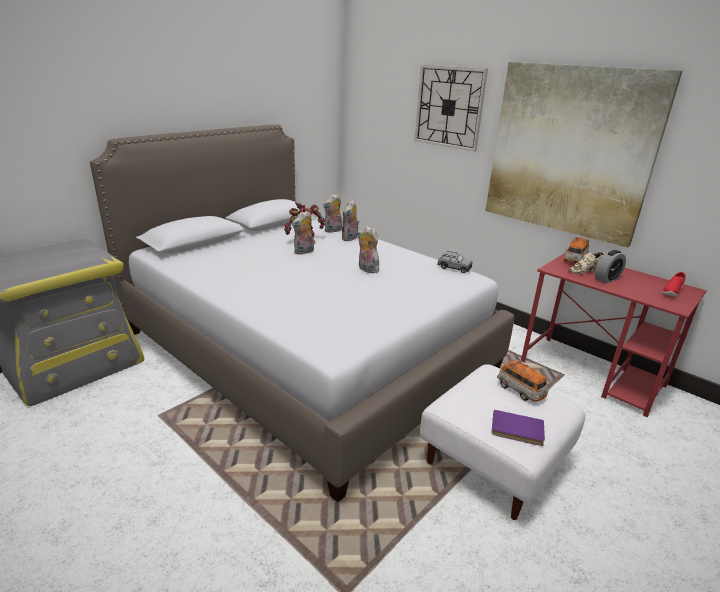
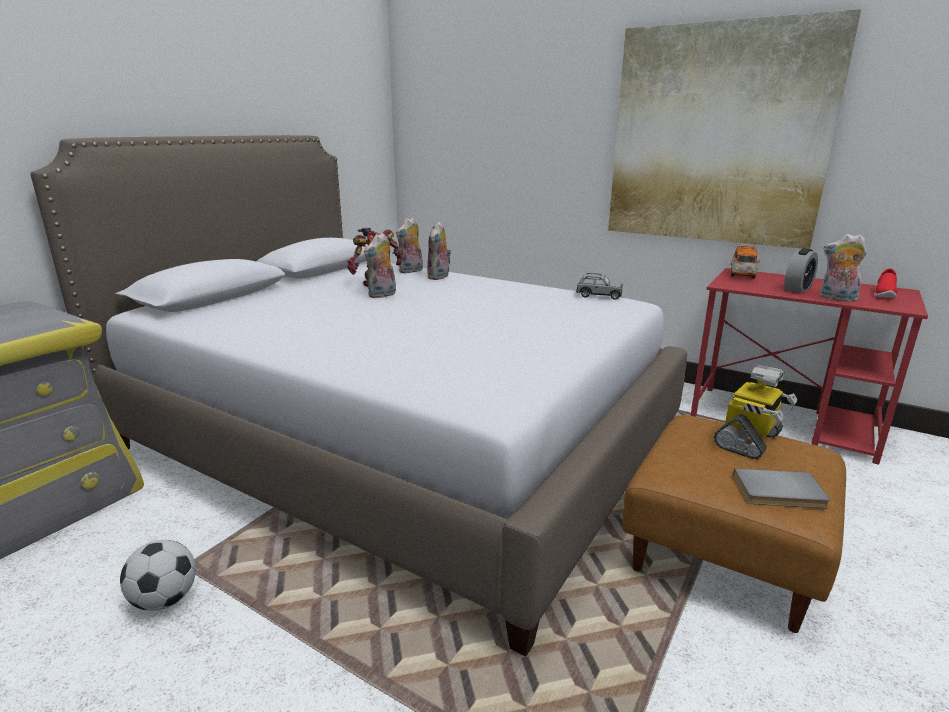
camera: 10 degrees left, 5 degrees down
plush toy [358,226,379,273] -> plush toy moved to [820,234,867,302]
wall clock [415,65,488,152] -> none
white ottoman [420,364,585,520] -> brown ottoman [623,415,846,633]
purple book [491,410,545,446] -> grey book [733,468,830,509]
toy car [497,359,548,402] -> toy robot [714,365,798,460]
beige shoe [568,252,604,274] -> none
none -> football [120,540,196,611]

